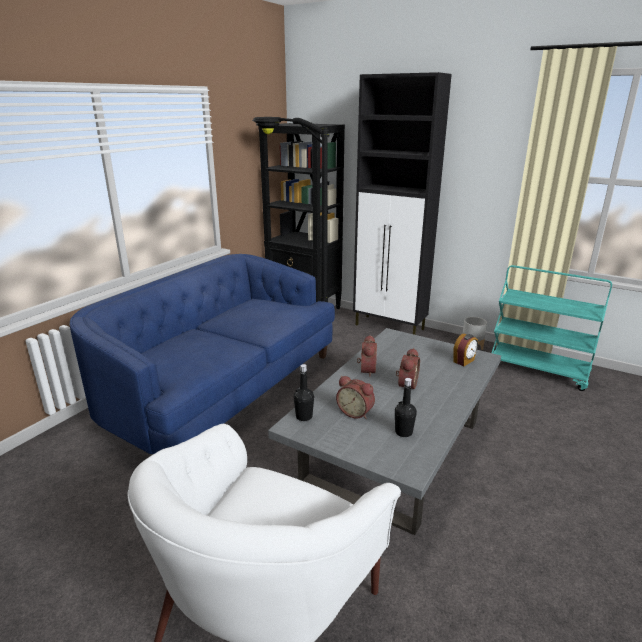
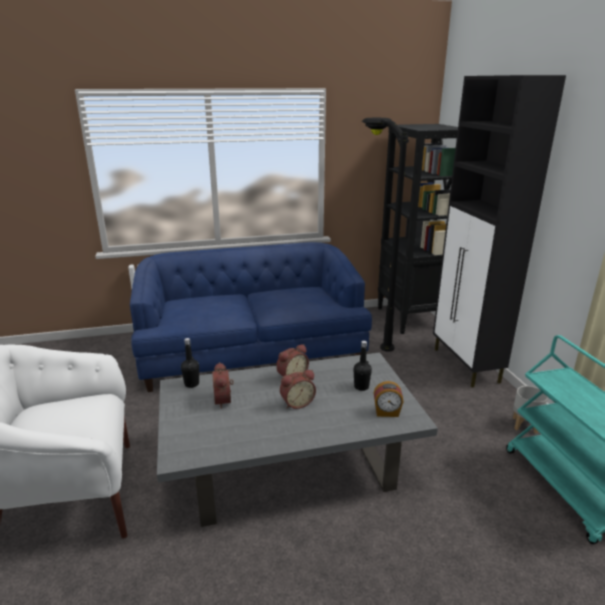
camera: 45 degrees right, 0 degrees up
black bottle [395,378,417,437] -> black bottle moved to [354,341,372,391]

